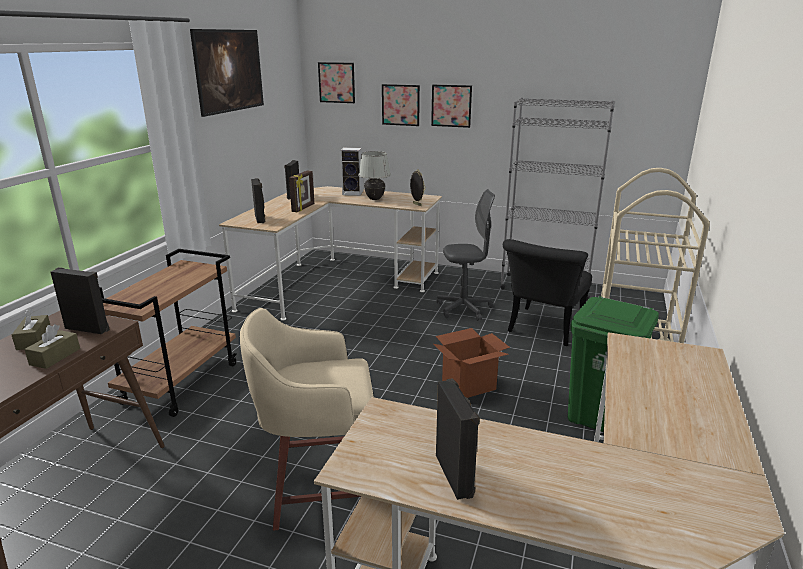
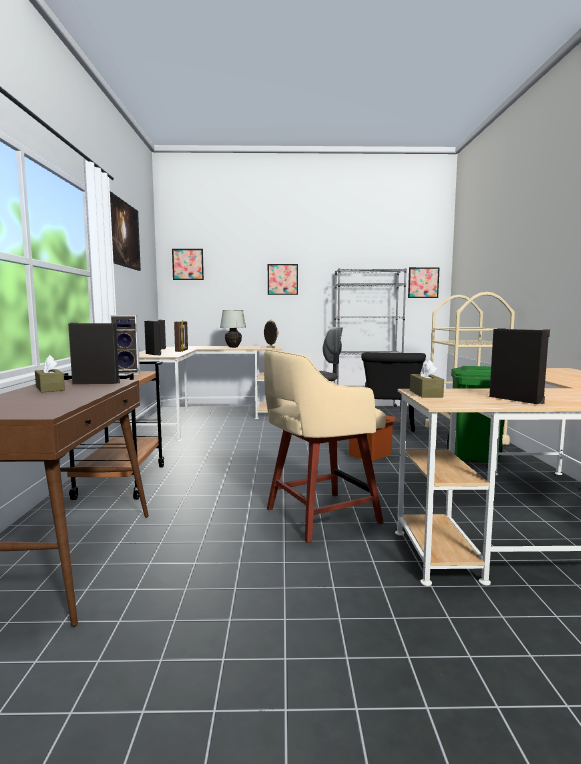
camera: 20 degrees left, 15 degrees down
brown tissue box [24,324,80,369] -> brown tissue box moved to [410,360,444,398]
speaker [341,147,363,196] -> speaker moved to [110,315,140,375]
picture [382,84,420,126] -> picture moved to [408,267,440,298]

